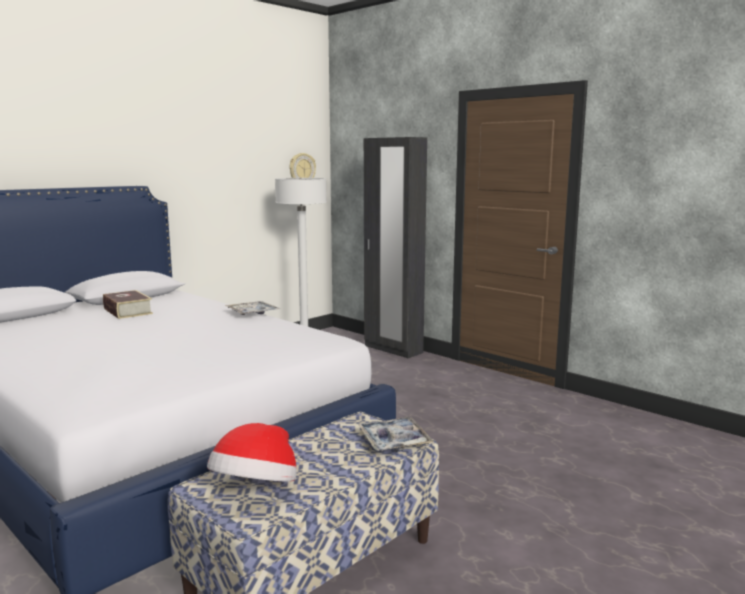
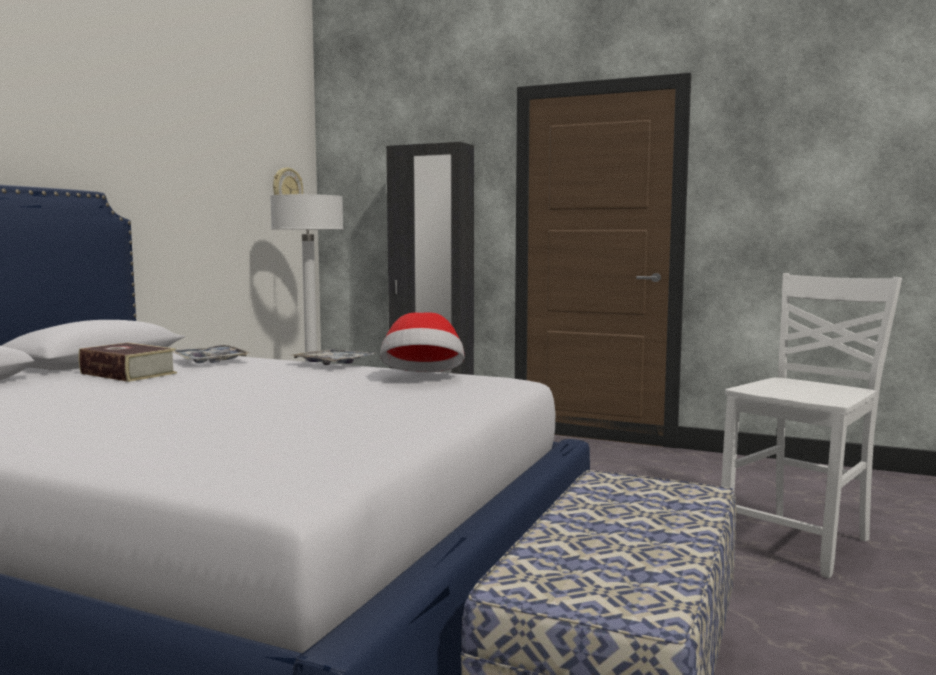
camera: 20 degrees left, 5 degrees down
hat [207,423,297,482] -> hat moved to [380,312,465,372]
tray [358,417,433,452] -> tray moved to [172,345,250,363]
none -> white chair [721,273,902,579]

